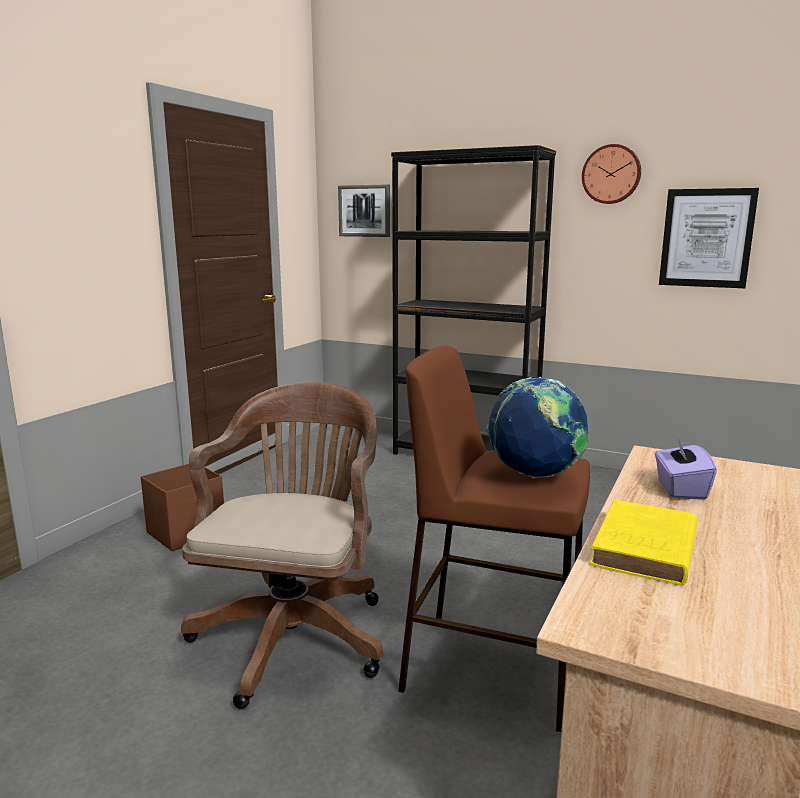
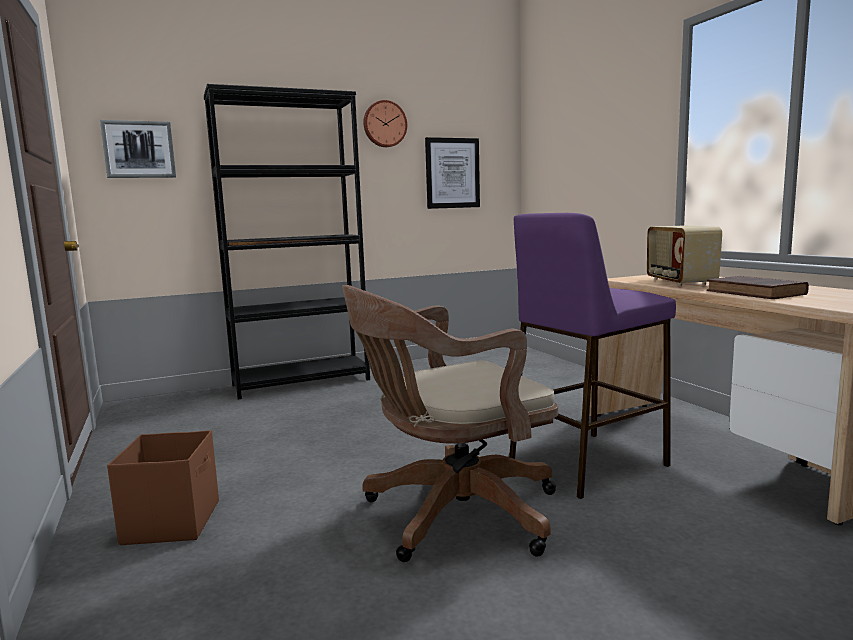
camera: 50 degrees left, 5 degrees down
brown office chair [181,382,383,709] -> brown office chair turned 75 degrees counterclockwise [342,285,558,562]
brown stool [398,346,590,732] -> purple stool [509,213,676,499]
globe [486,377,589,478] -> none
yellow book [589,500,697,586] -> brown book [707,276,809,299]
purple tissue box [655,437,717,500] -> radio [647,226,722,286]

